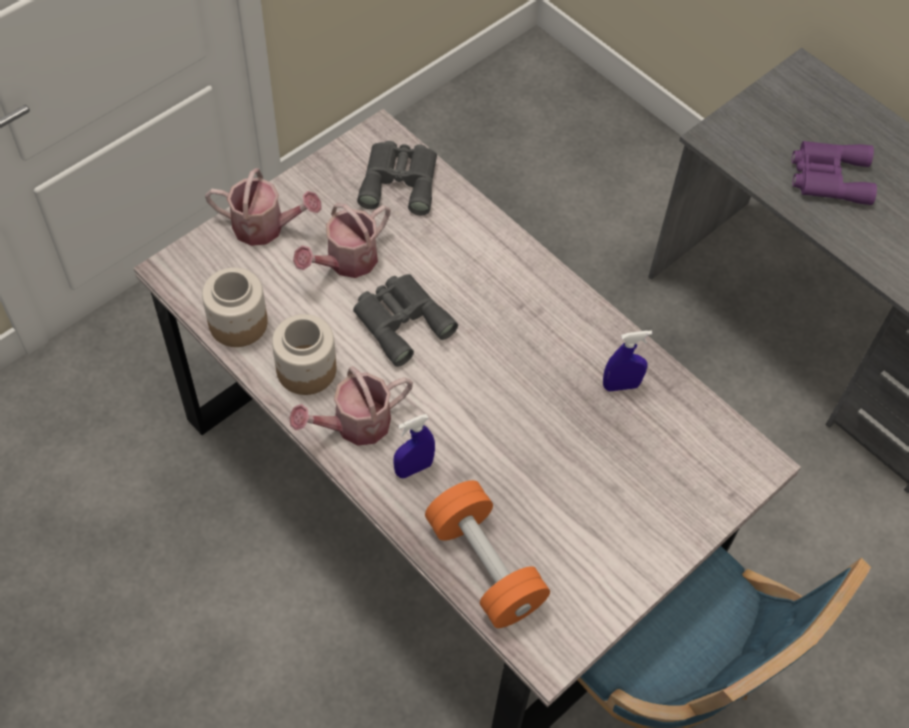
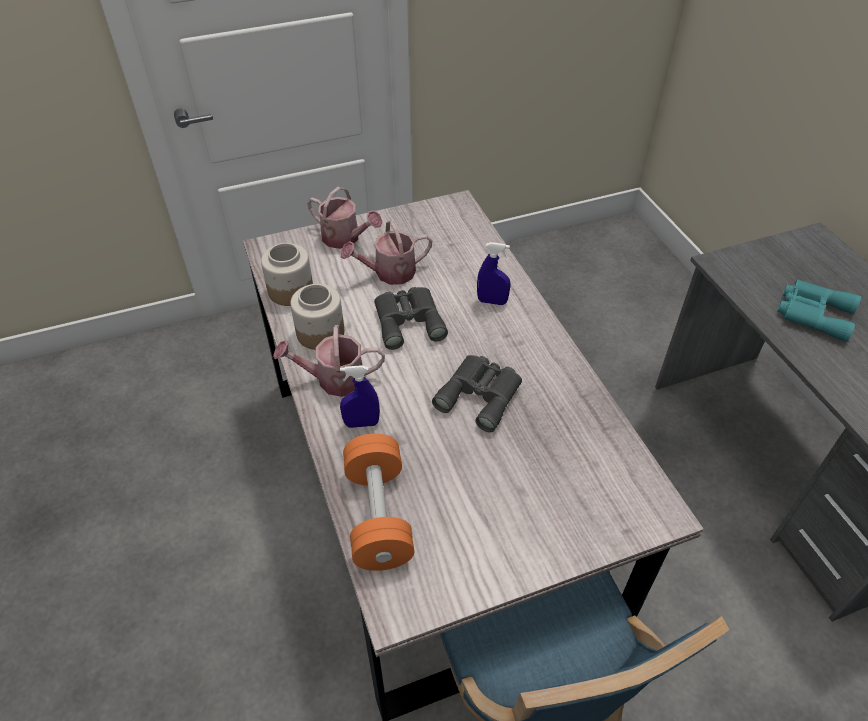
camera: 25 degrees right, 10 degrees down
grey binoculars [357,141,437,215] -> grey binoculars moved to [432,355,522,432]
blue spray bottle [603,330,652,391] -> blue spray bottle moved to [477,242,510,305]
purple binoculars [792,141,877,205] -> turquoise binoculars [777,279,861,342]

